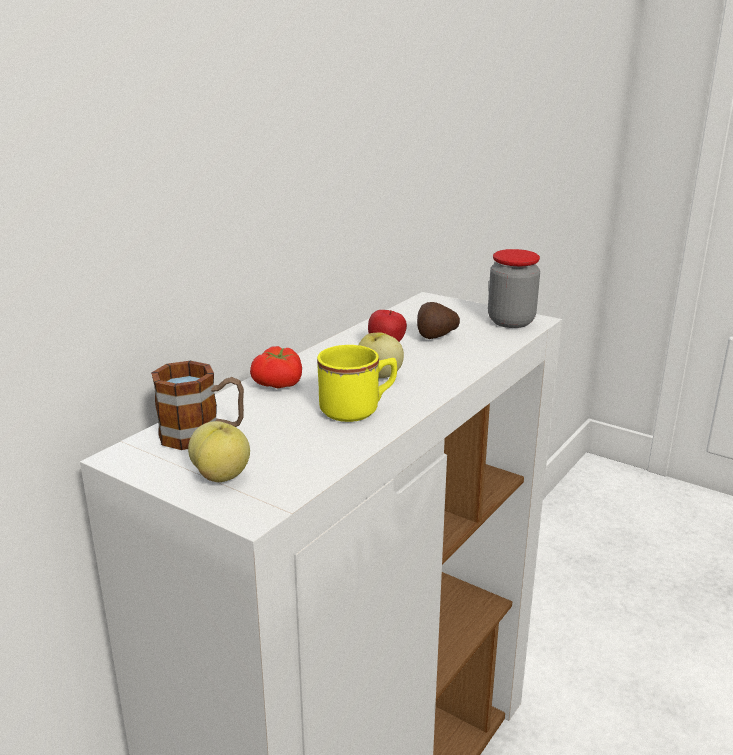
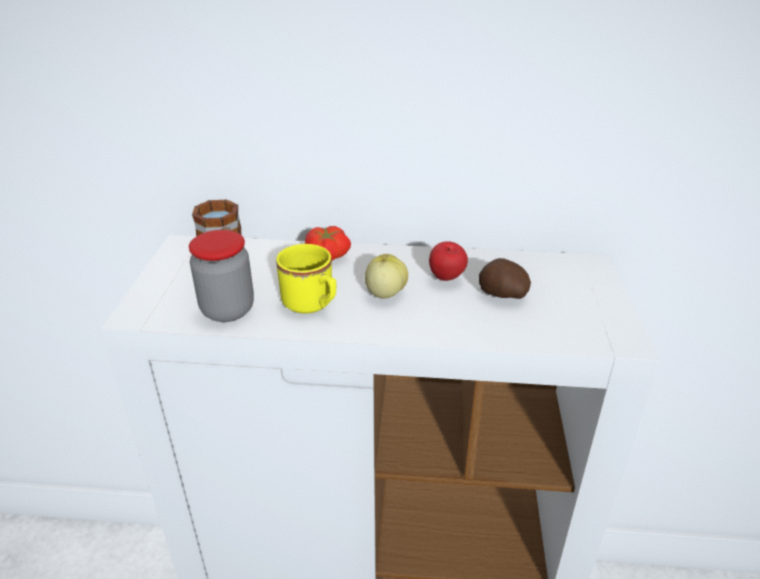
camera: 60 degrees right, 10 degrees up
apple [188,421,250,482] -> none
jar [488,249,540,328] -> jar moved to [189,230,254,322]

